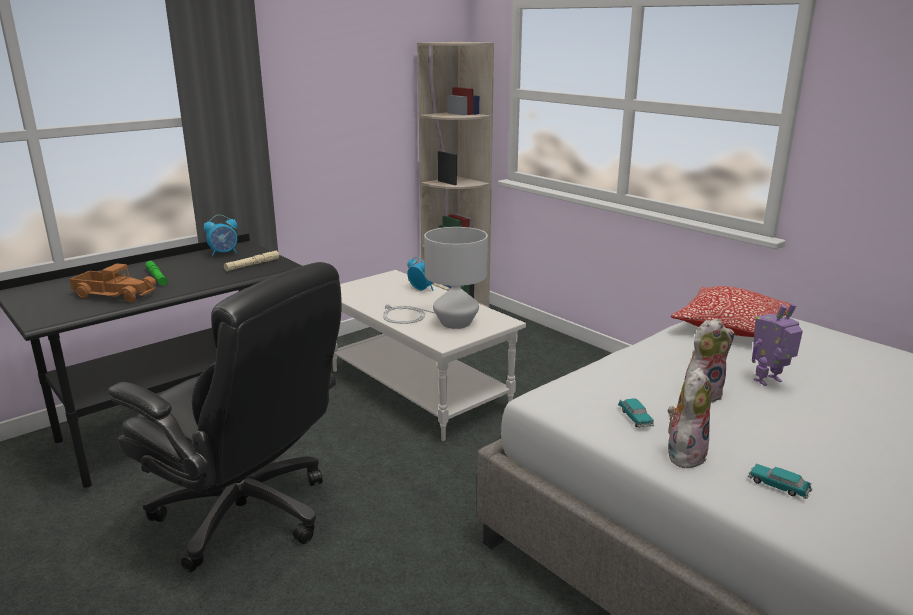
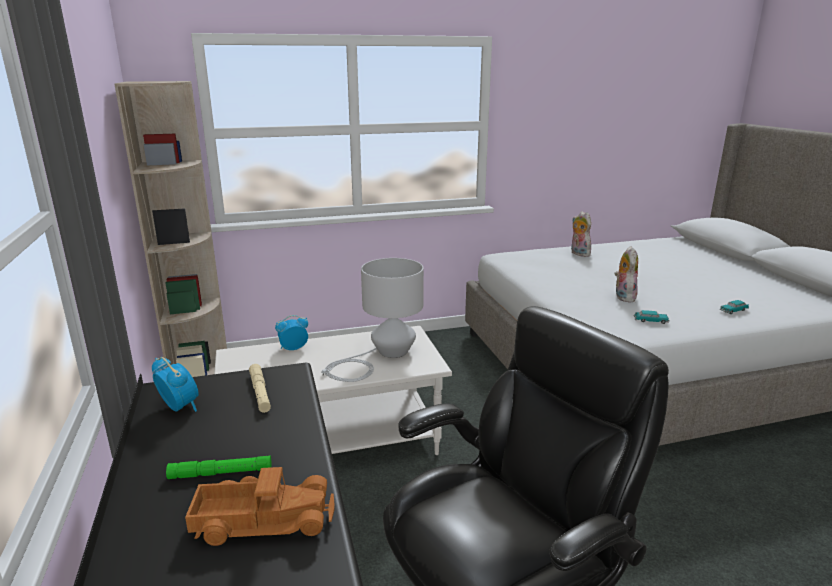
camera: 65 degrees left, 0 degrees up
toy truck [70,263,156,302] -> toy truck turned 45 degrees clockwise [185,467,335,546]
alarm clock [203,215,238,257] -> alarm clock turned 45 degrees counterclockwise [152,357,199,412]
plush toy [668,367,711,468] -> plush toy moved to [571,211,591,257]
pillow [671,286,791,337] -> none
toy robot [752,303,803,386] -> none

